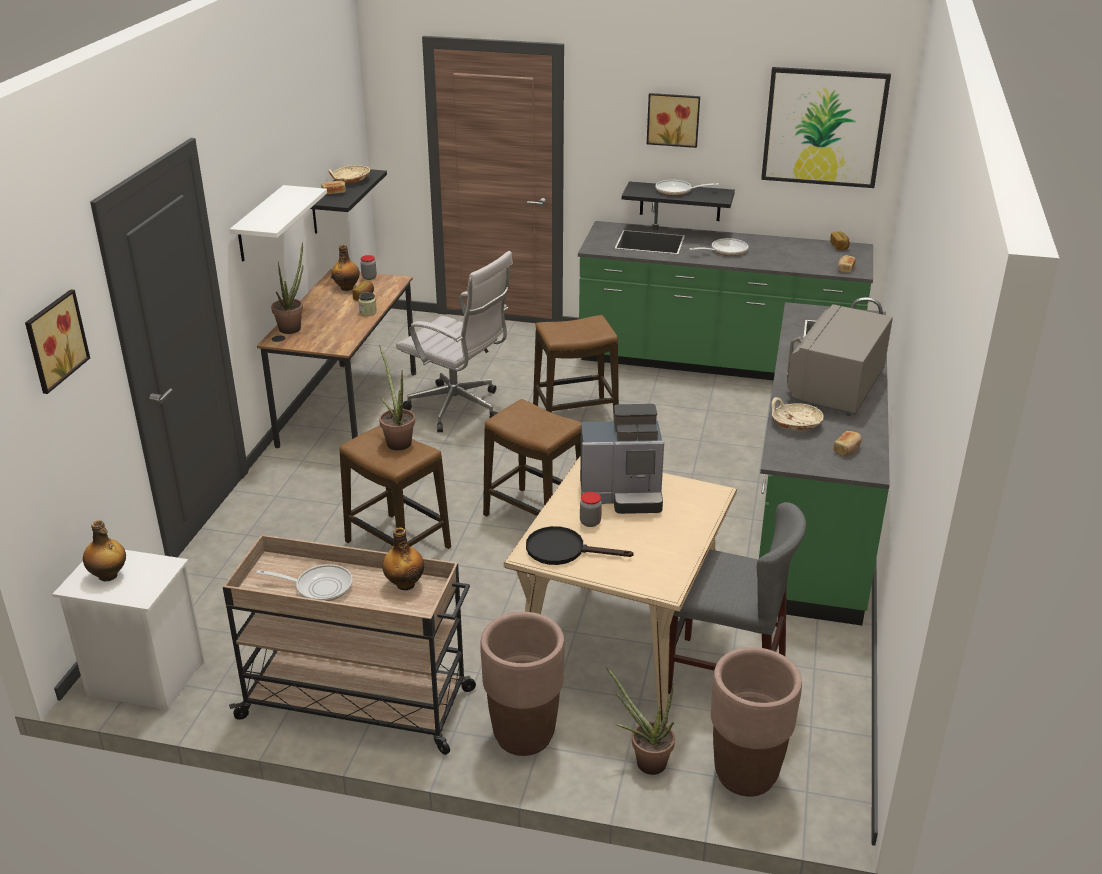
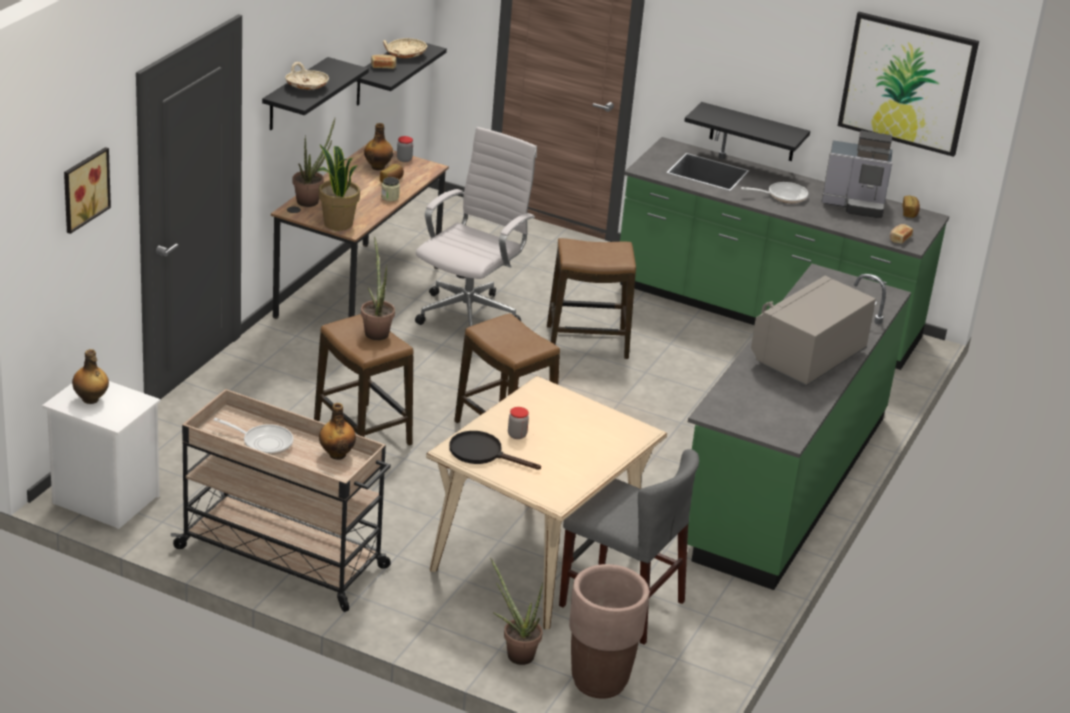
camera: 10 degrees right, 0 degrees up
white shelf [230,185,327,261] -> black shelf [262,57,369,130]
white office chair [396,251,513,433] -> white office chair turned 105 degrees counterclockwise [415,127,537,326]
brown planter [480,612,565,756] -> none
coffee machine [580,404,664,514] -> coffee machine moved to [821,131,893,218]
picture [647,93,700,148] -> none
frying pan [656,180,719,196] -> none
beige bowl [771,397,824,430] -> beige bowl moved to [285,62,329,90]
bread [833,431,862,457] -> none
none -> potted plant [317,145,360,231]

